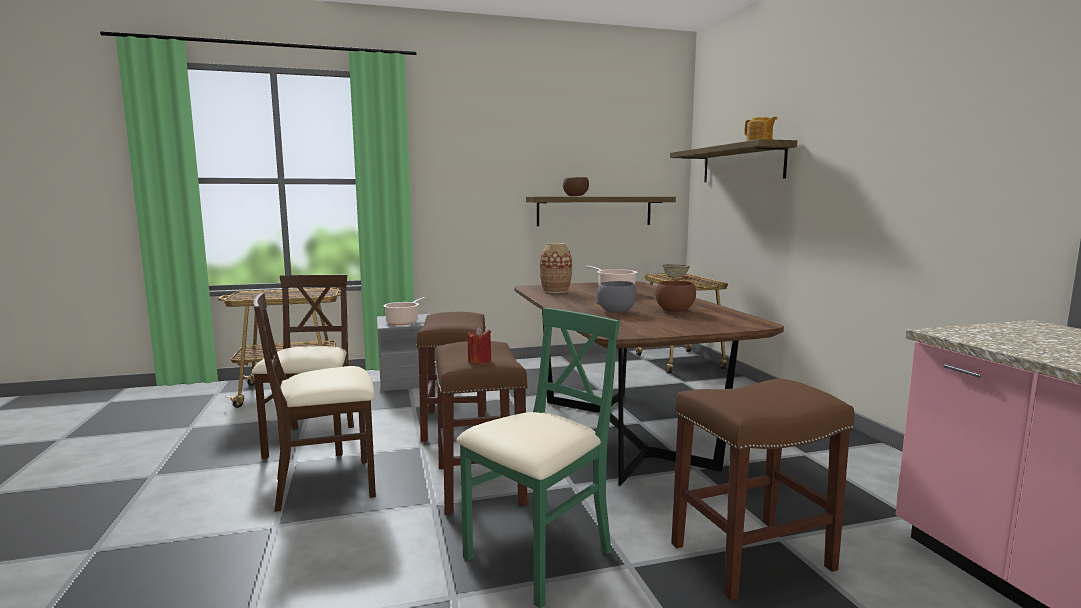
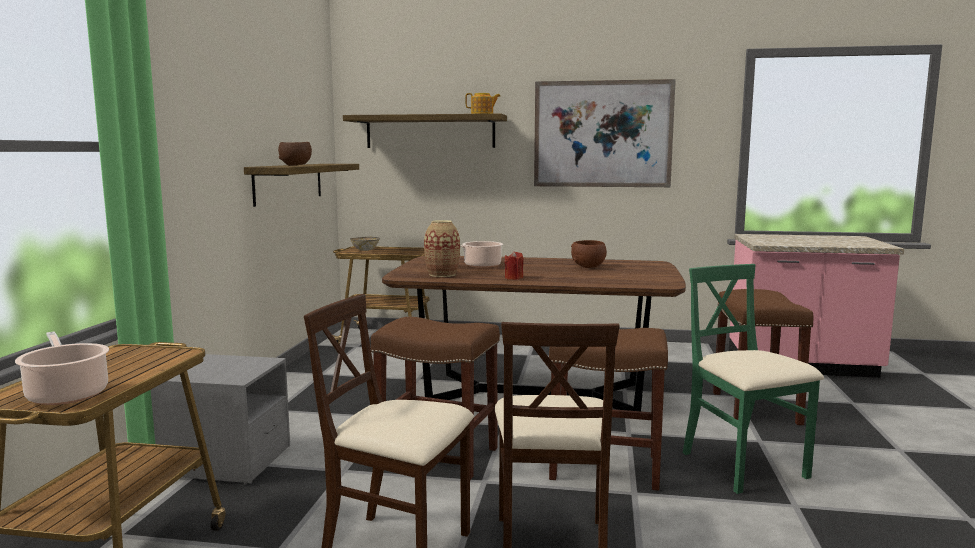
camera: 65 degrees left, 0 degrees up
cooking pot [384,297,426,325] -> cooking pot moved to [15,331,109,405]
red candle [468,327,492,364] -> red candle moved to [505,251,524,280]
grey bowl [596,281,637,313] -> none
none -> picture [534,79,676,187]

